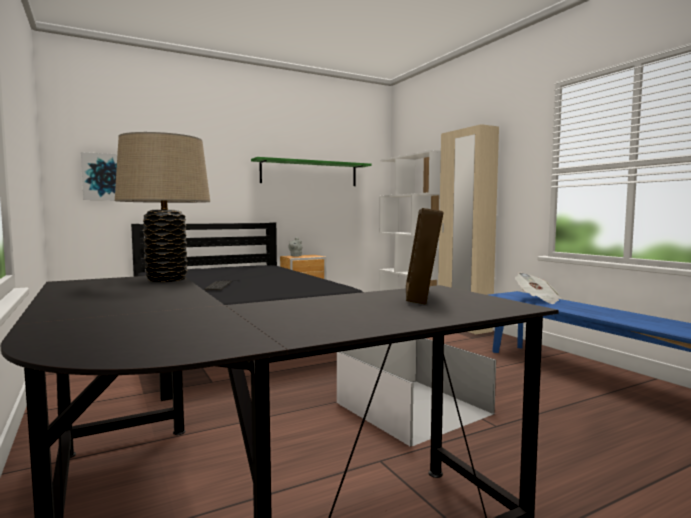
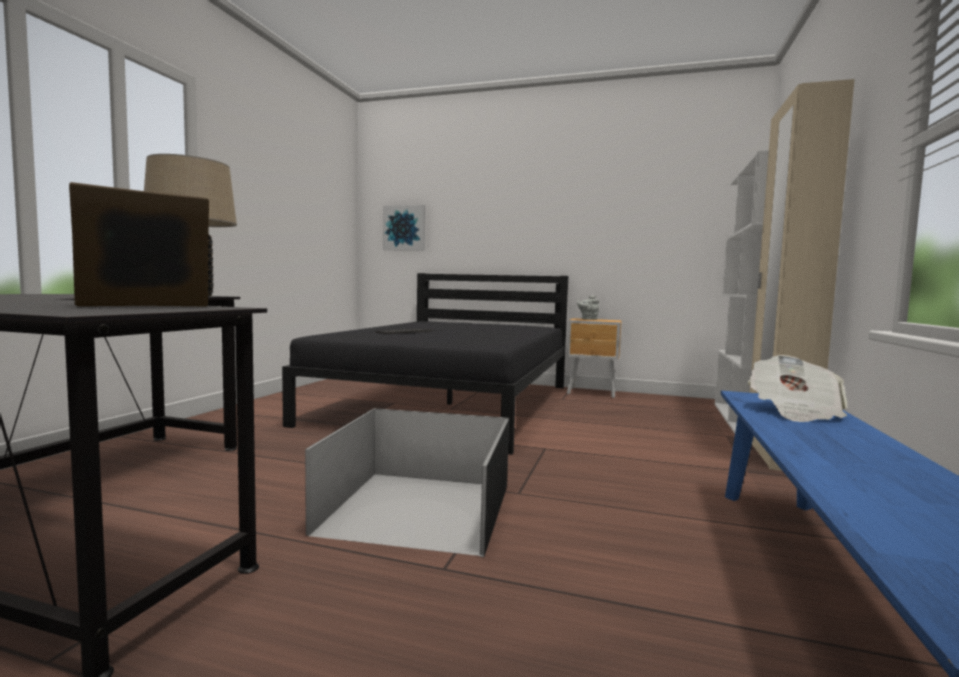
camera: 45 degrees right, 0 degrees up
green shelf [251,157,372,186] -> none
white storage box [337,338,496,447] -> black storage box [305,408,509,557]

